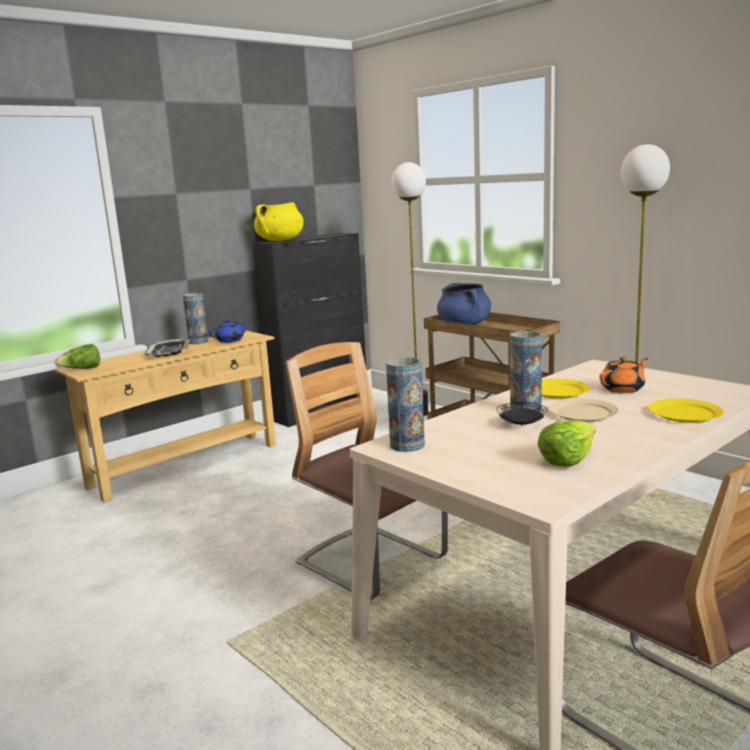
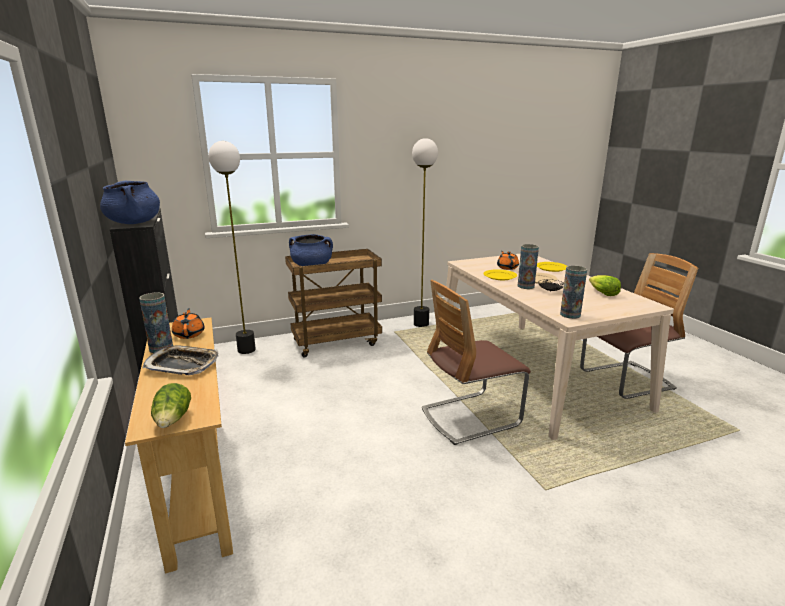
camera: 70 degrees left, 5 degrees up
blue teapot [209,319,249,343] -> orange teapot [172,308,204,339]
yellow cooking pot [254,202,304,241] -> blue cooking pot [100,181,160,224]

